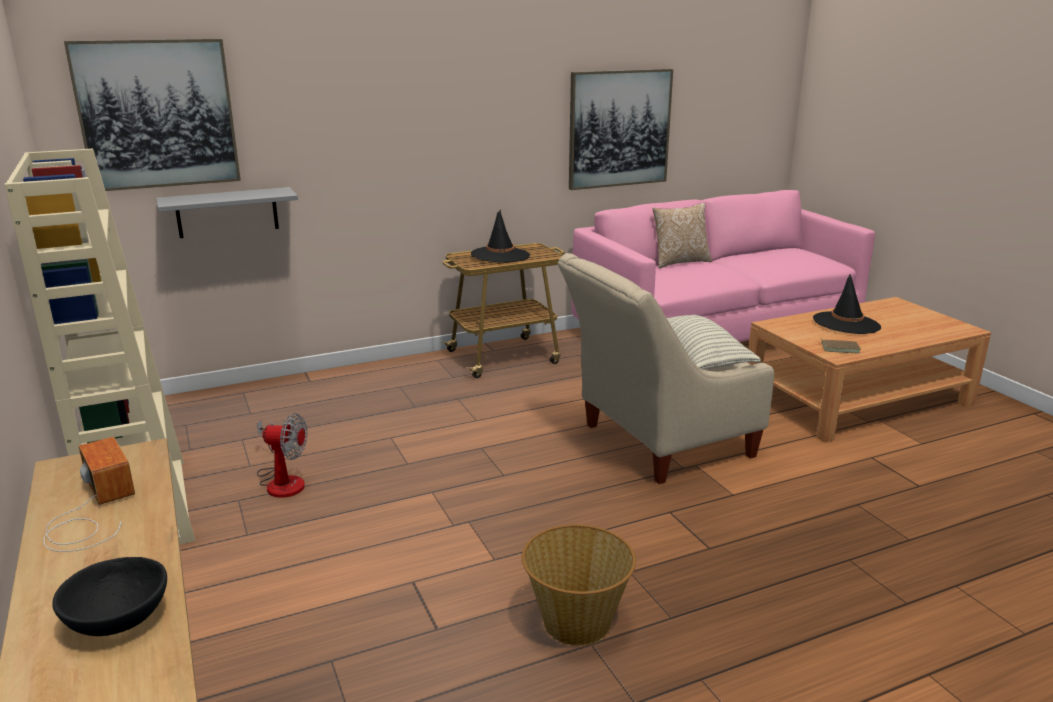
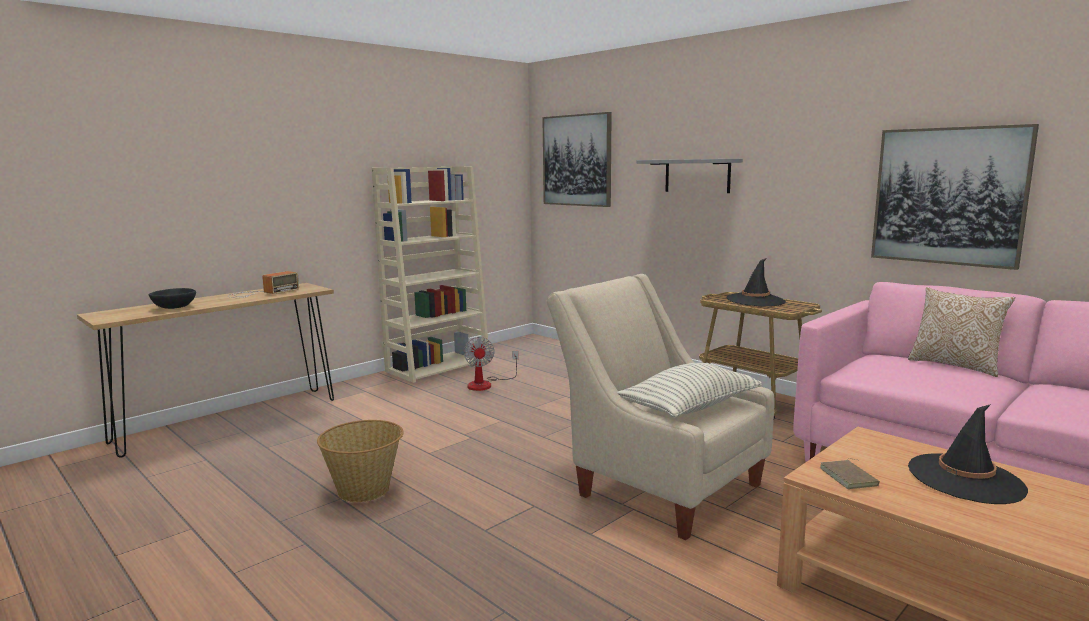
camera: 70 degrees right, 10 degrees down
grey shelf [156,187,298,238] -> grey shelf moved to [637,159,743,193]

